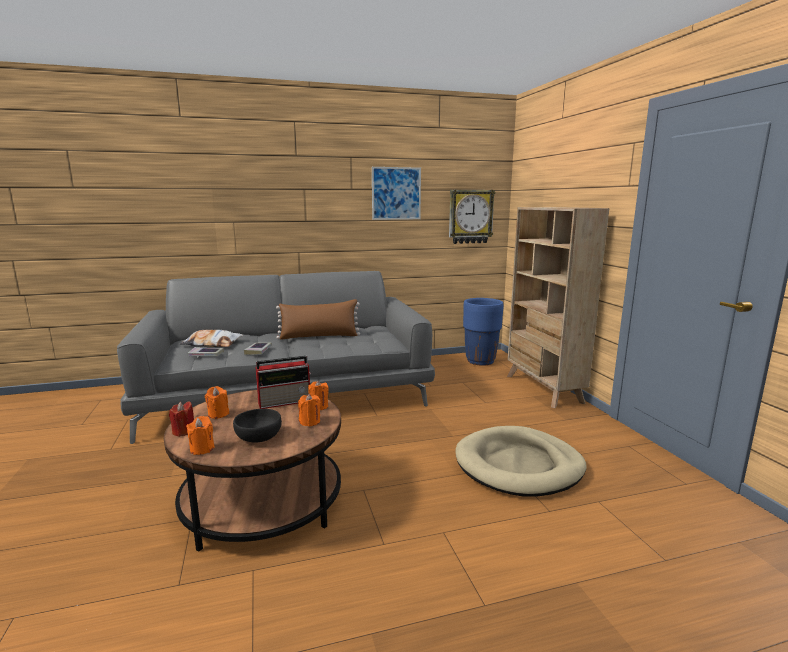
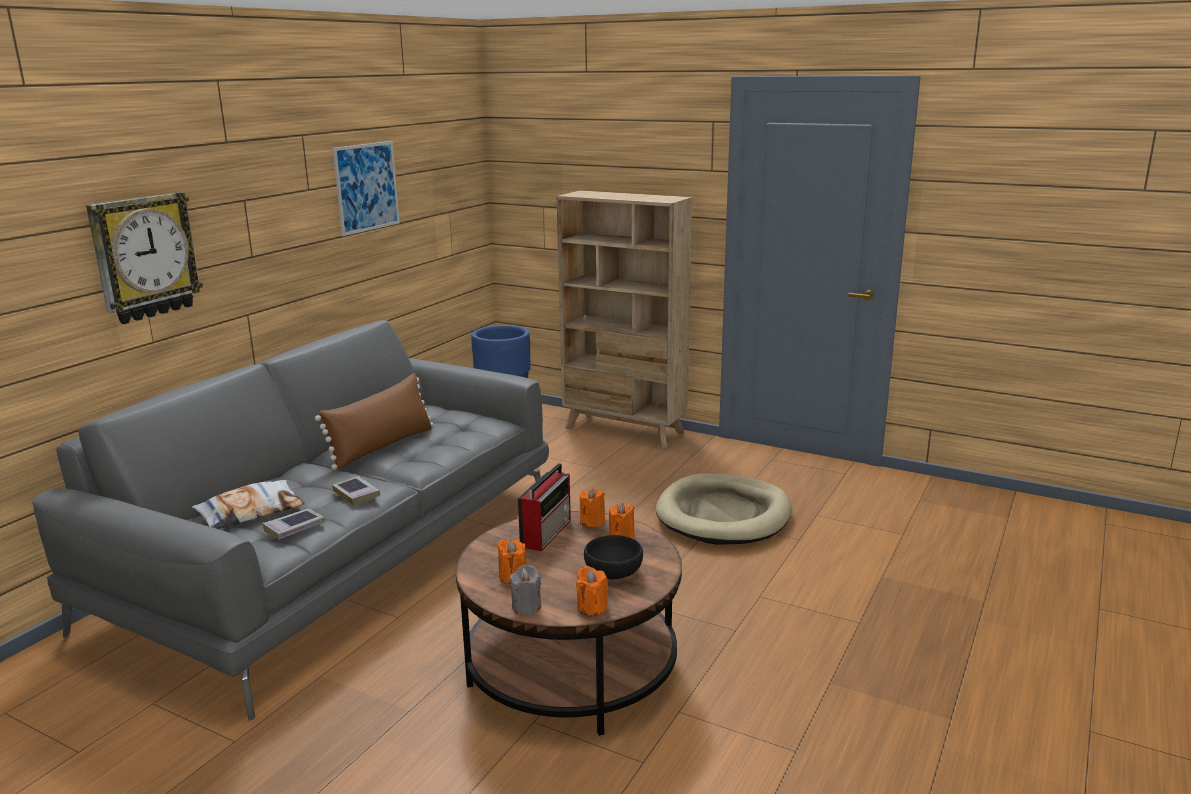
camera: 45 degrees left, 5 degrees up
red candle [169,402,194,437] -> grey candle [510,565,541,615]
wall clock [449,190,495,244] -> wall clock moved to [86,192,203,324]

